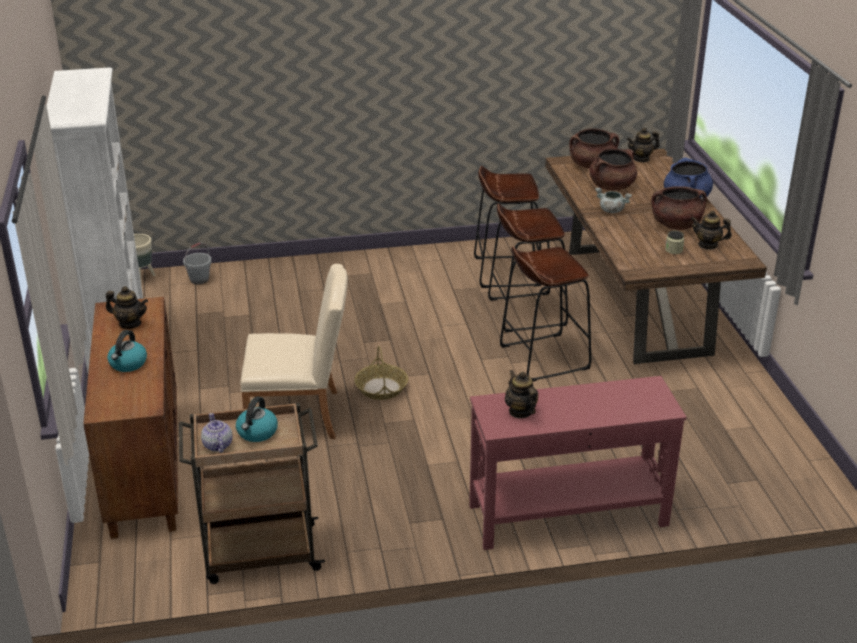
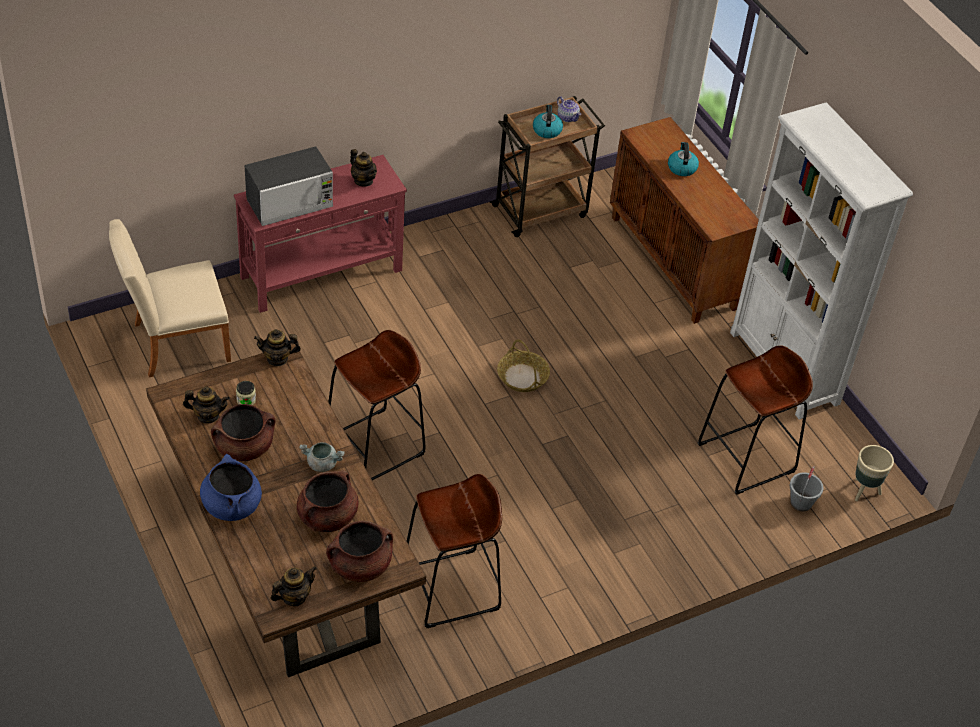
camera: 160 degrees right, 15 degrees up
teapot [106,286,148,329] -> teapot moved to [254,329,301,366]
beige chair [241,264,348,439] -> beige chair moved to [109,219,231,377]
brown stool [488,204,568,332] -> brown stool moved to [698,346,813,495]
none -> microwave [245,146,333,226]

